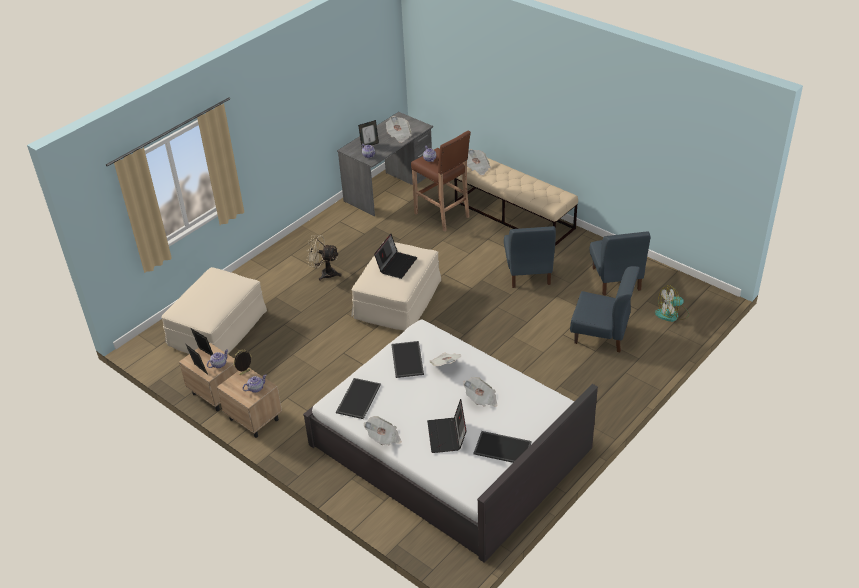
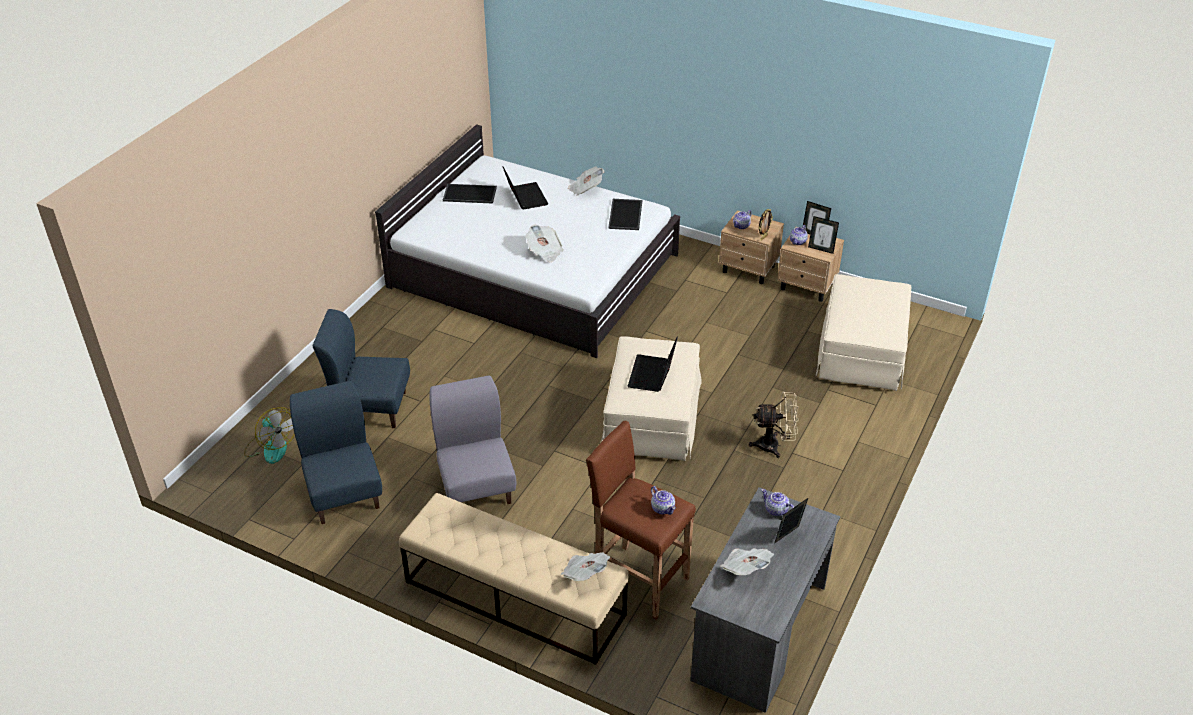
camera: 165 degrees right, 0 degrees up
tray [391,341,424,378] -> none
newspaper [463,377,498,407] -> none
blue chair [504,226,556,288] -> grey chair [429,376,517,504]
fan [655,285,689,322] -> fan turned 75 degrees clockwise [244,407,295,464]

